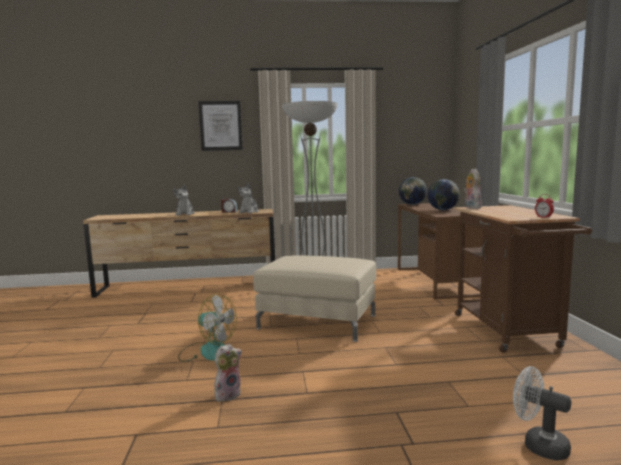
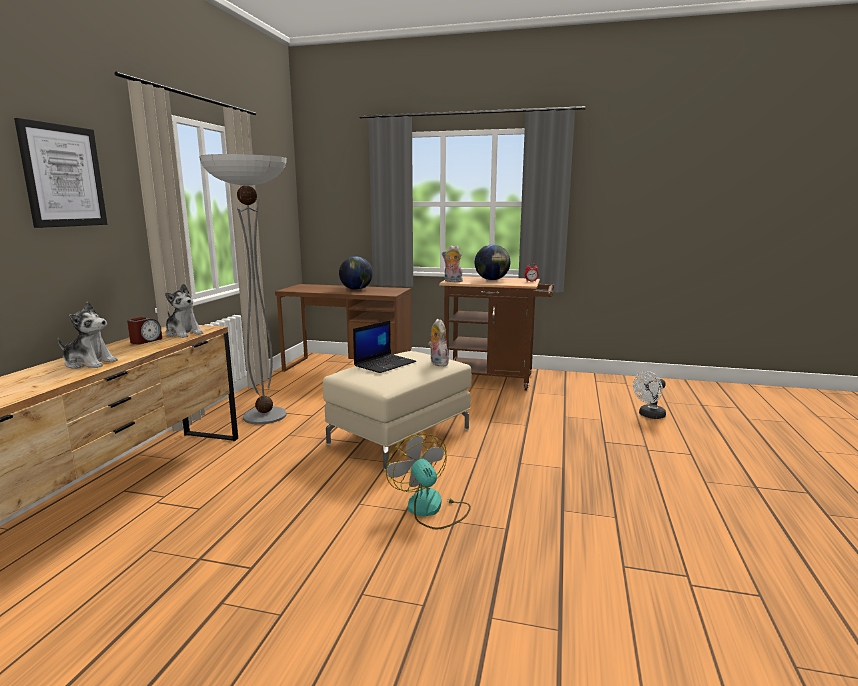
camera: 70 degrees left, 5 degrees up
fan [178,294,237,362] -> fan turned 75 degrees counterclockwise [386,434,471,529]
plush toy [214,344,242,402] -> plush toy moved to [428,319,449,366]
globe [399,177,427,205] -> globe moved to [475,244,510,280]
none -> laptop [353,321,416,373]

